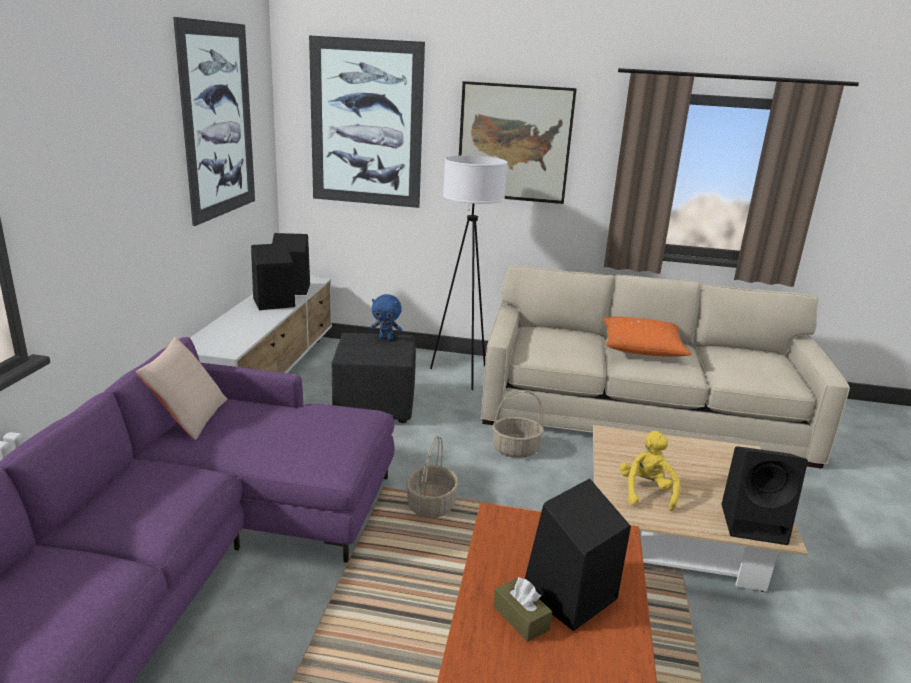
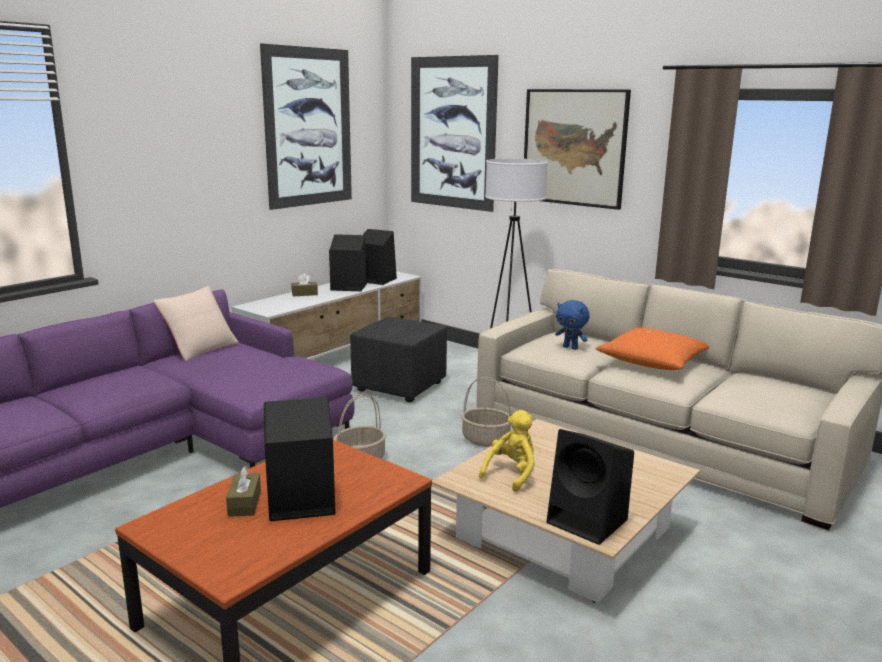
camera: 30 degrees right, 5 degrees down
blue plush toy [370,294,402,340] -> blue plush toy moved to [555,300,590,350]
none -> brown tissue box [291,273,318,296]

